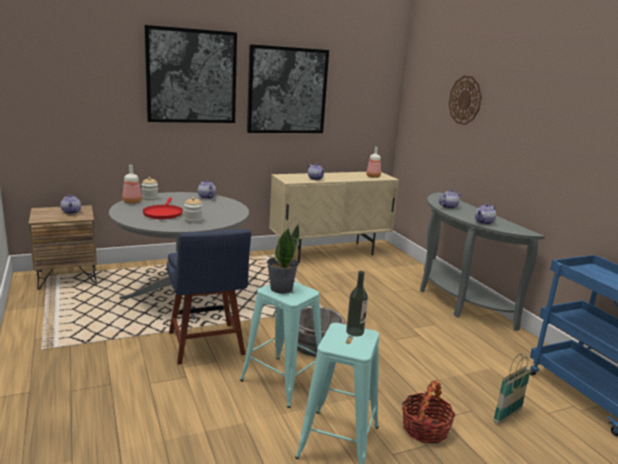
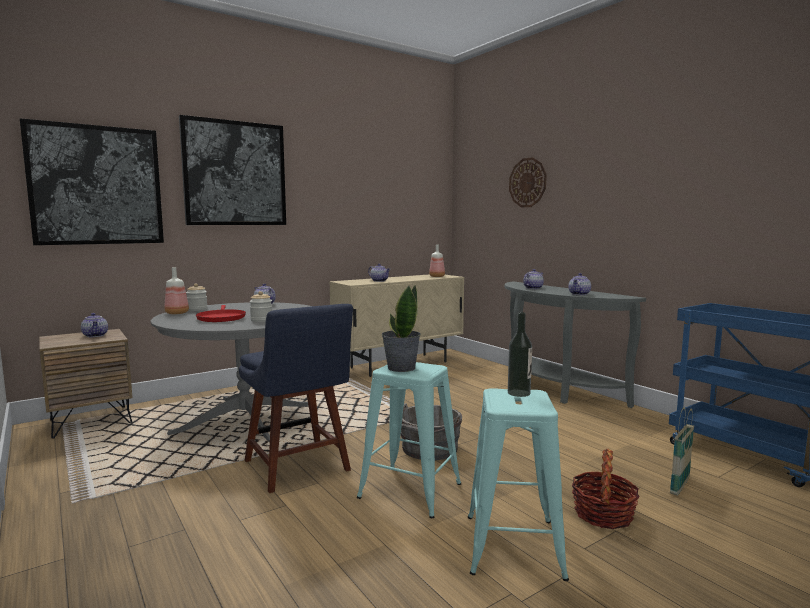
camera: 10 degrees left, 10 degrees down
picture [247,44,329,133] -> picture moved to [20,118,164,245]

